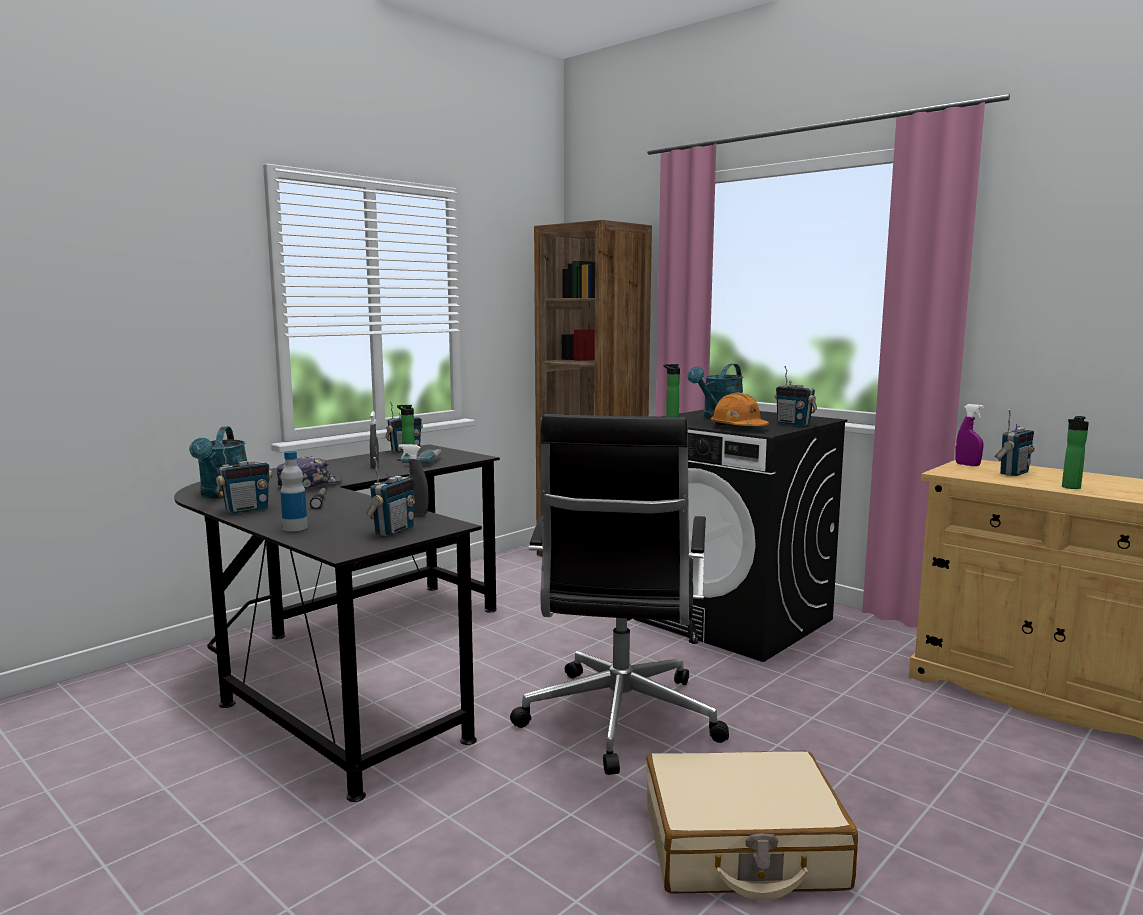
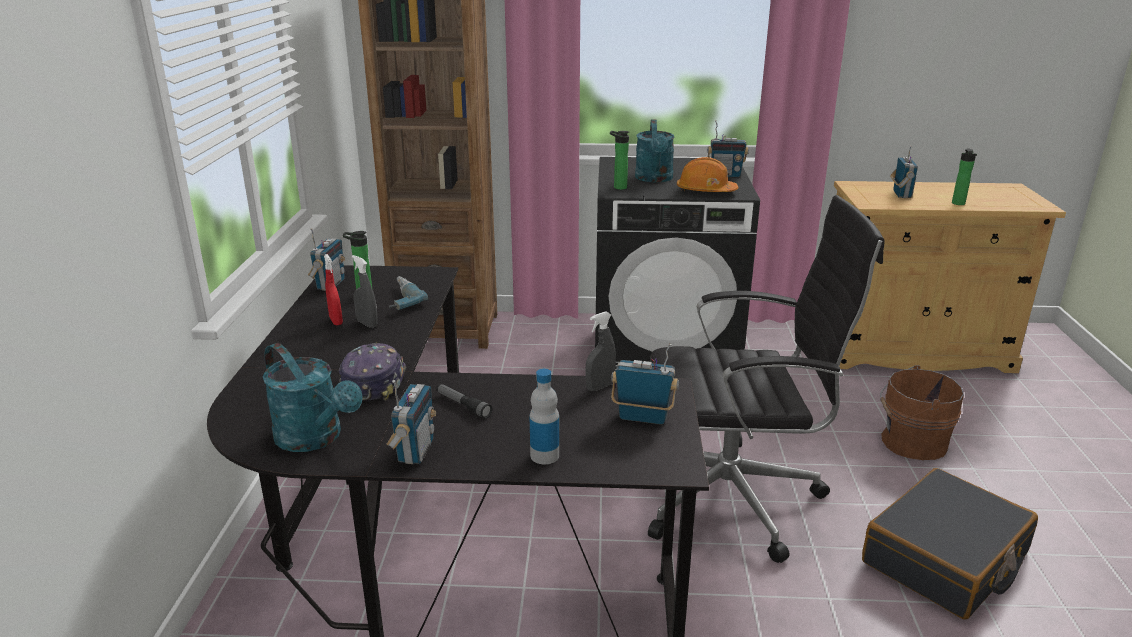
camera: 40 degrees left, 15 degrees up
radio [366,457,415,536] -> radio turned 60 degrees counterclockwise [611,343,679,425]
black office chair [510,414,729,775] -> black office chair turned 60 degrees counterclockwise [648,195,885,563]
beige suitcase [646,751,858,900] -> black suitcase [862,468,1038,619]
purple spray bottle [956,404,984,466] -> none
none -> red spray bottle [324,254,343,325]
none -> brown bucket [880,365,964,460]

